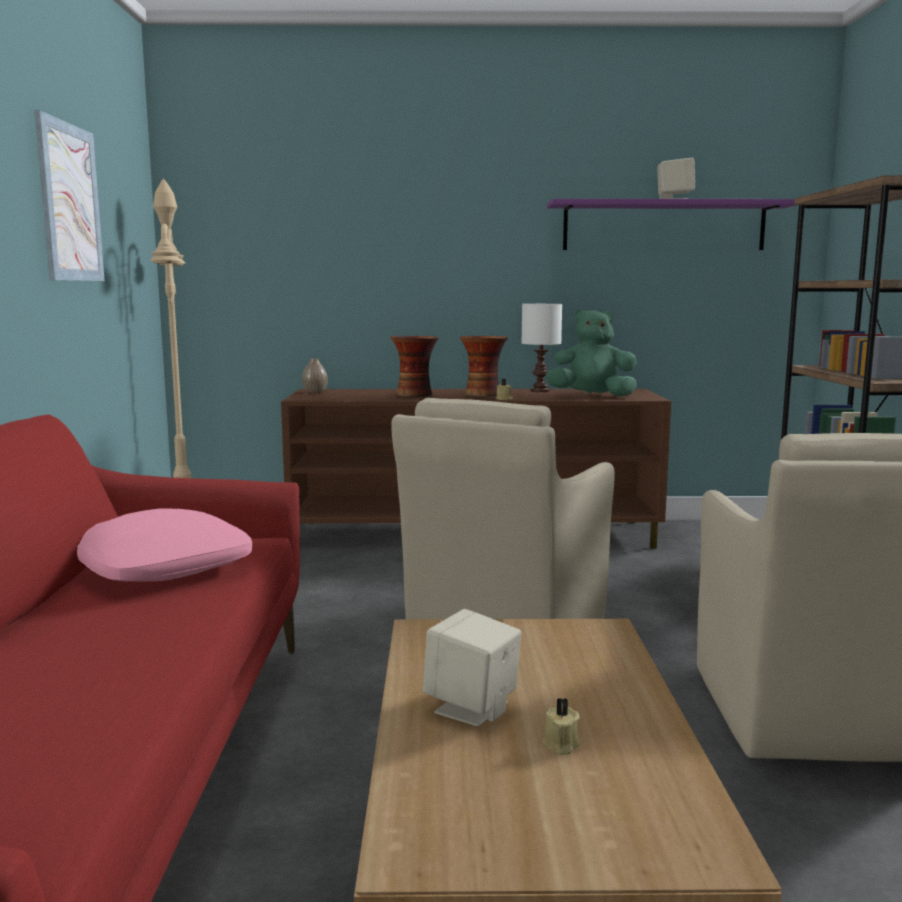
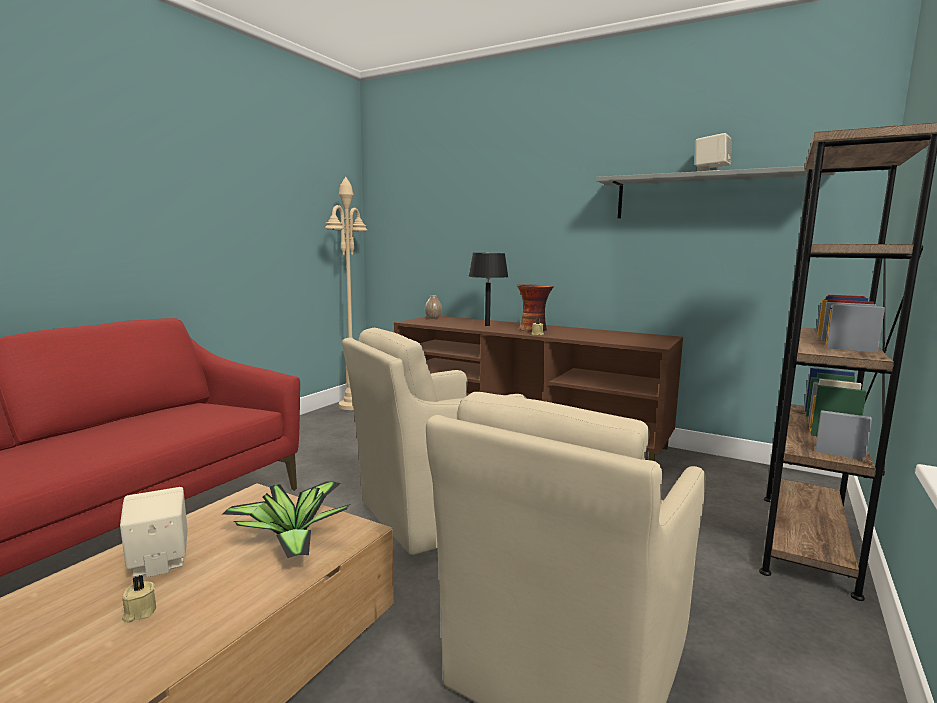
camera: 30 degrees right, 0 degrees up
picture [35,110,105,281] -> none
pink pillow [77,508,252,582] -> none
vase [390,336,439,397] -> black table lamp [468,253,508,326]
white table lamp [522,304,562,392] -> none
green plush toy [546,309,637,397] -> none
purple shelf [547,199,796,250] -> grey shelf [596,166,836,218]
none -> potted plant [222,481,350,558]

